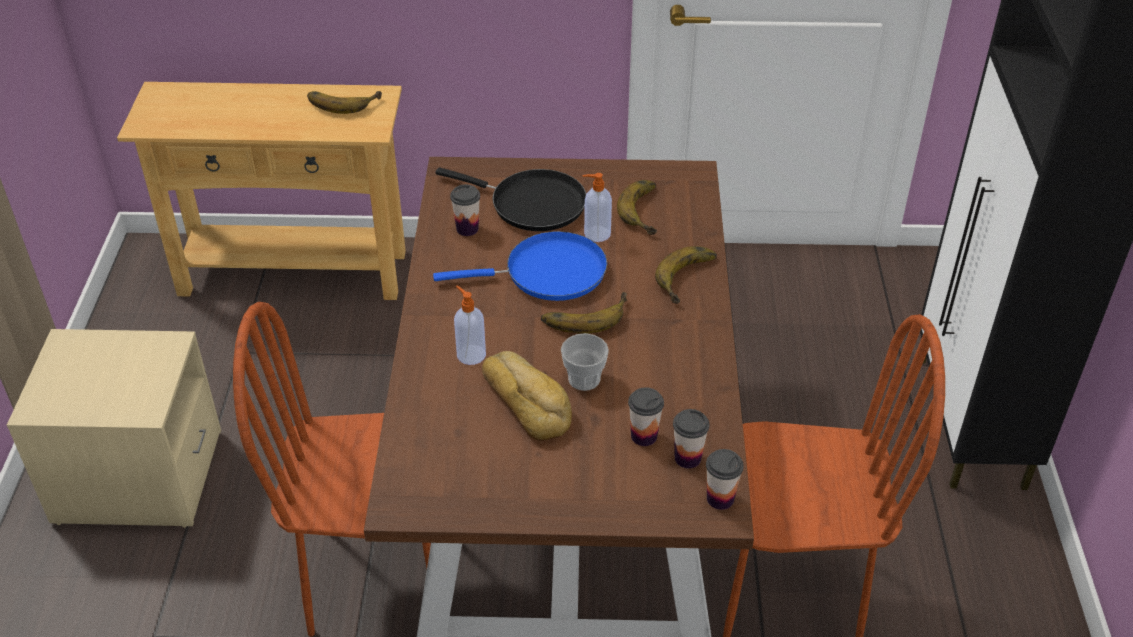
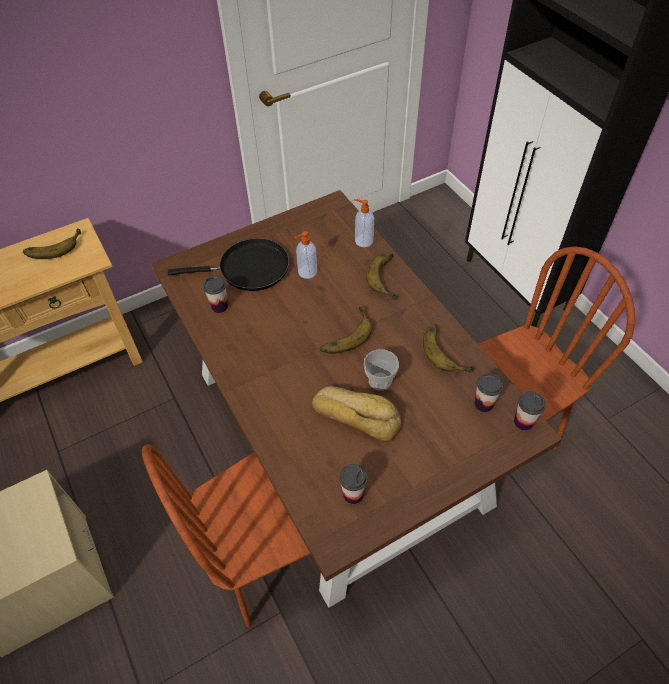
camera: 30 degrees left, 10 degrees up
blue frying pan [433,231,607,301] -> none
soap dispenser [454,286,486,365] -> soap dispenser moved to [354,199,374,247]
banana [617,180,657,235] -> banana moved to [423,324,474,373]
cup [628,387,664,446] -> cup moved to [339,464,368,504]

